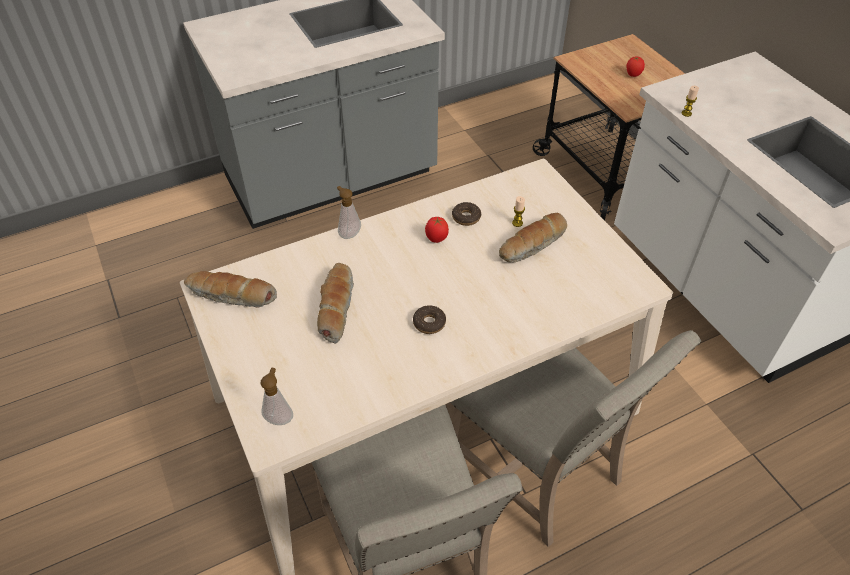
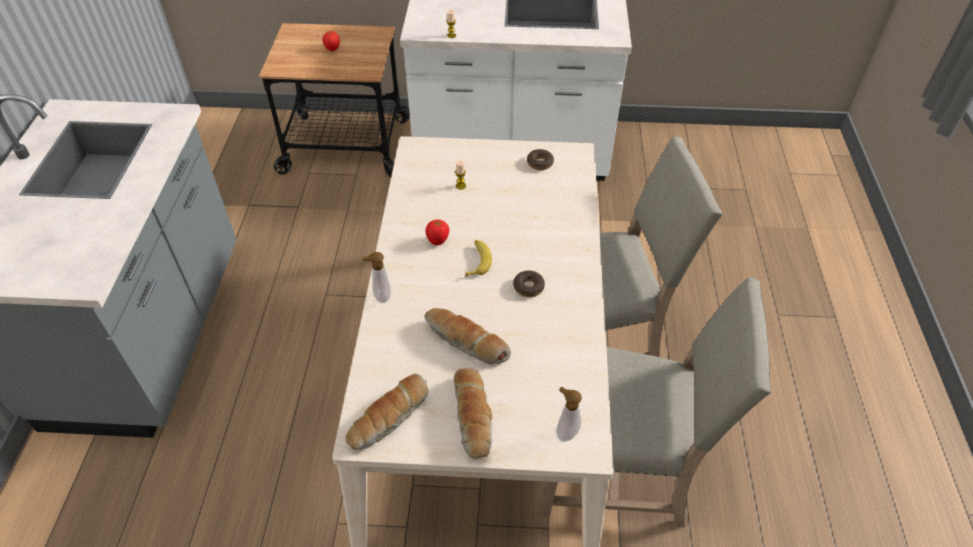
camera: 60 degrees left, 0 degrees up
donut [452,202,481,226] -> donut moved to [527,149,554,170]
bread [499,213,567,262] -> bread moved to [454,368,493,460]
none -> banana [465,240,492,277]

